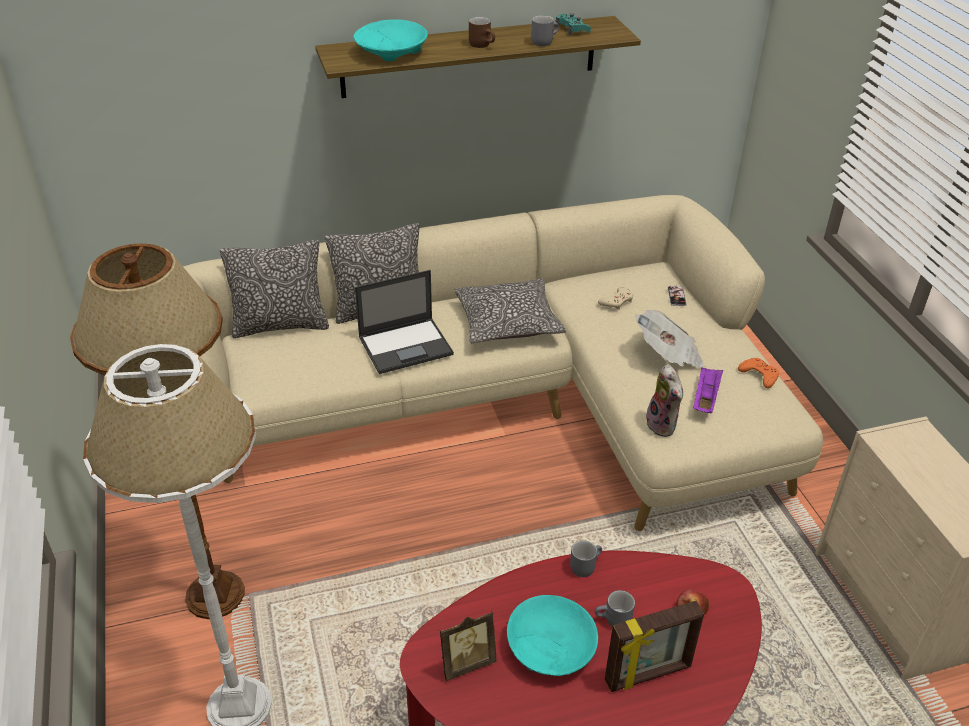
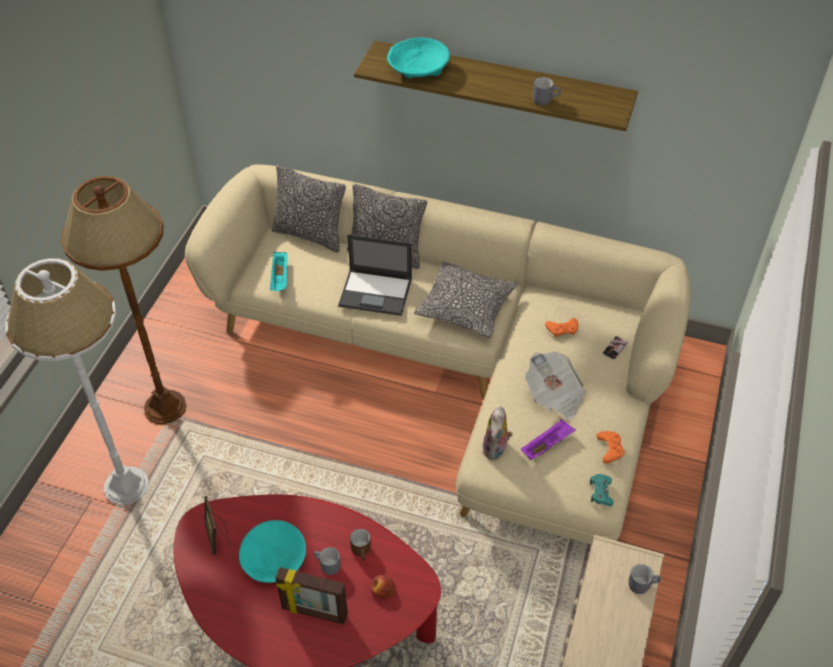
camera: 35 degrees right, 10 degrees up
picture frame [440,611,496,681] -> picture frame turned 60 degrees clockwise [204,496,231,555]
brown mug [469,17,495,48] -> brown mug moved to [350,529,371,561]
turquoise game controller [555,13,591,35] -> turquoise game controller moved to [590,474,614,506]
grey mug [570,540,602,577] -> grey mug moved to [628,564,661,594]
beige game controller [598,287,633,310] -> orange game controller [545,318,578,338]
none -> turquoise tray [270,251,288,291]

